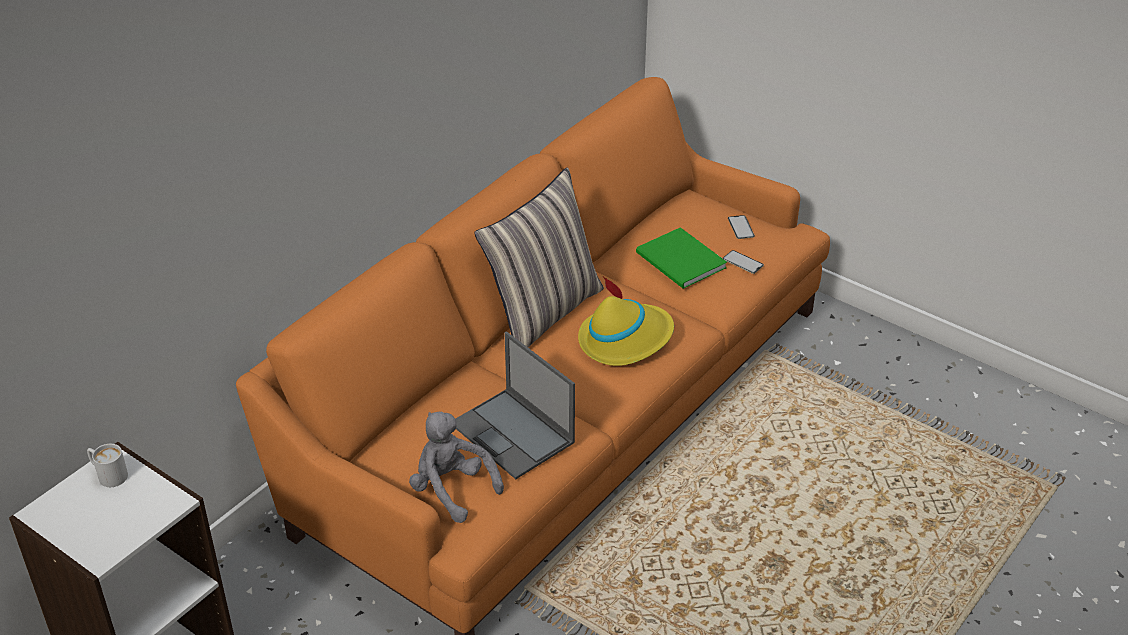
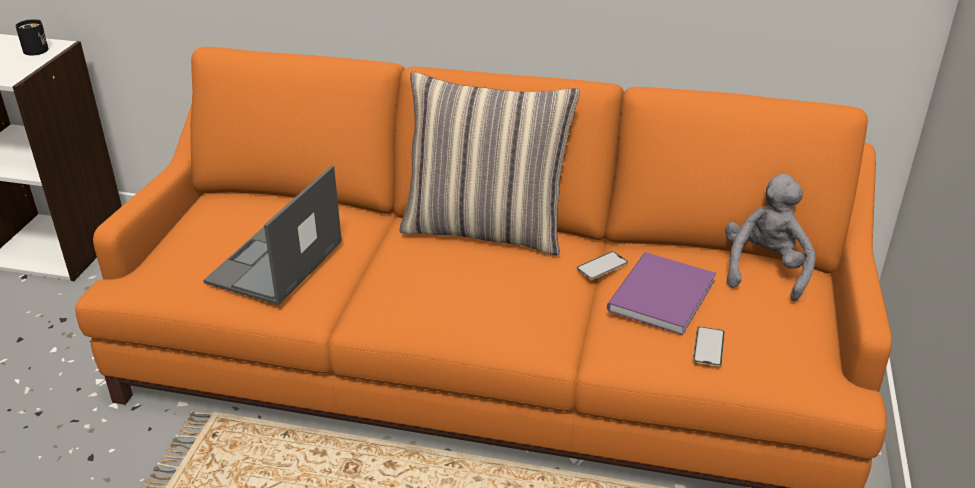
camera: 65 degrees right, 5 degrees down
white mug [87,444,128,487] -> black mug [16,19,49,55]
grey plush toy [409,412,504,523] -> grey plush toy moved to [725,174,816,301]
yellow hat [578,276,674,366] -> none
green book [636,227,727,289] -> purple book [607,252,716,335]
phone [728,215,755,239] -> phone moved to [577,251,628,280]

